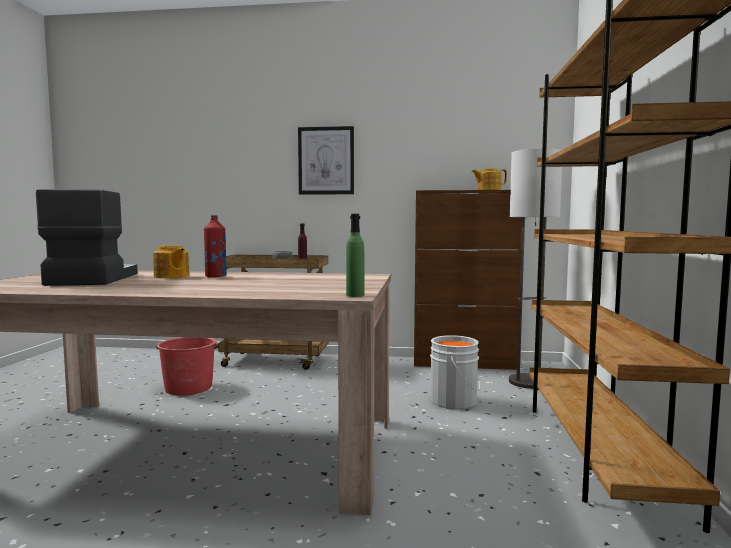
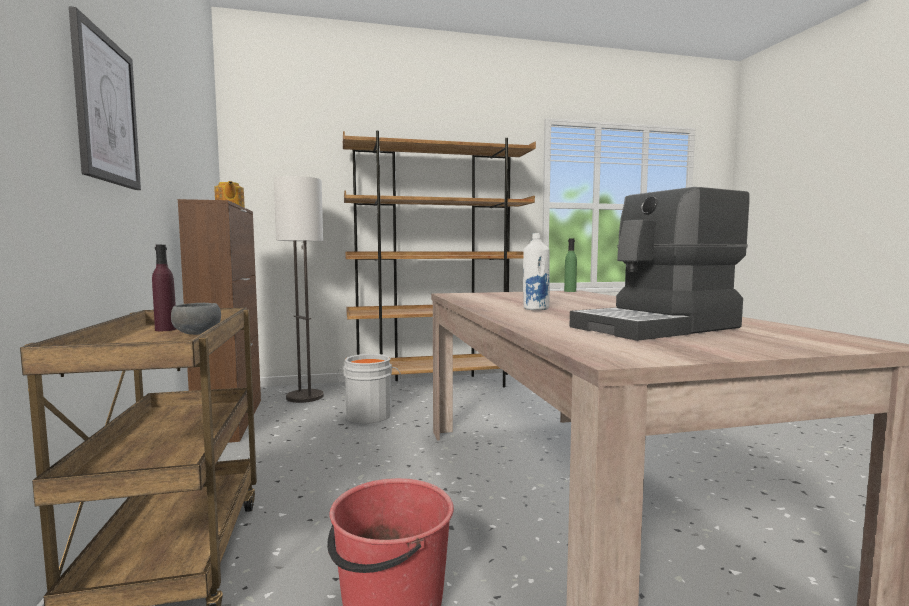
camera: 110 degrees left, 0 degrees up
teapot [153,245,189,278] -> none
red bottle [204,215,227,278] -> white bottle [523,233,550,310]

